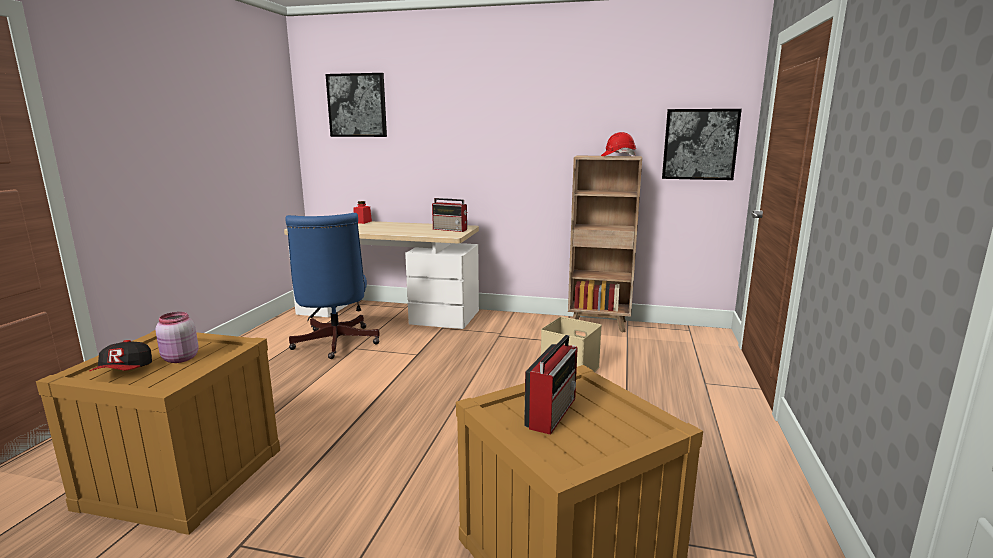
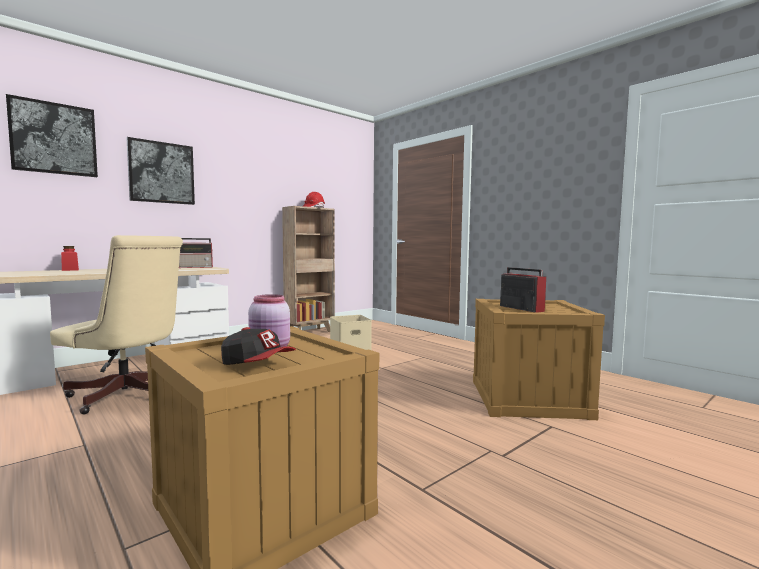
camera: 55 degrees left, 10 degrees down
blue office chair [285,213,380,359] -> beige office chair [50,235,183,414]
picture [662,109,742,180] -> picture moved to [126,137,195,205]

